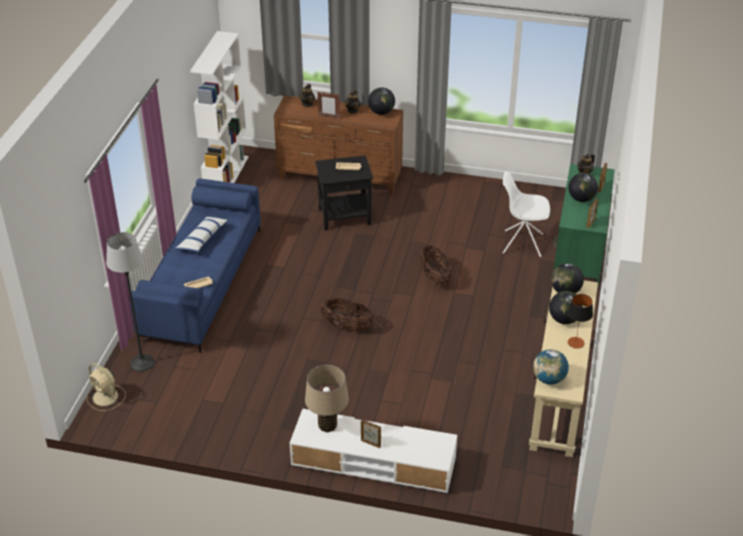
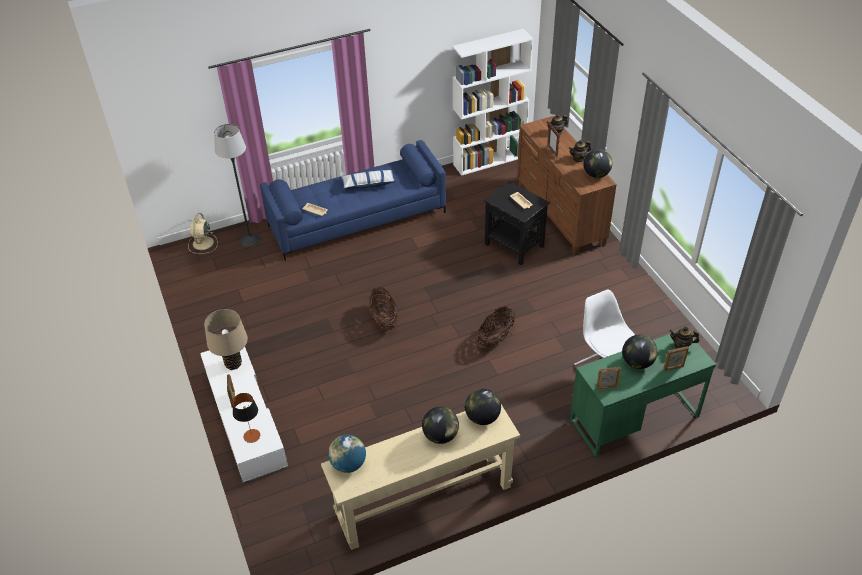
camera: 55 degrees right, 5 degrees up
table lamp [568,294,593,349] -> table lamp moved to [232,393,260,443]

